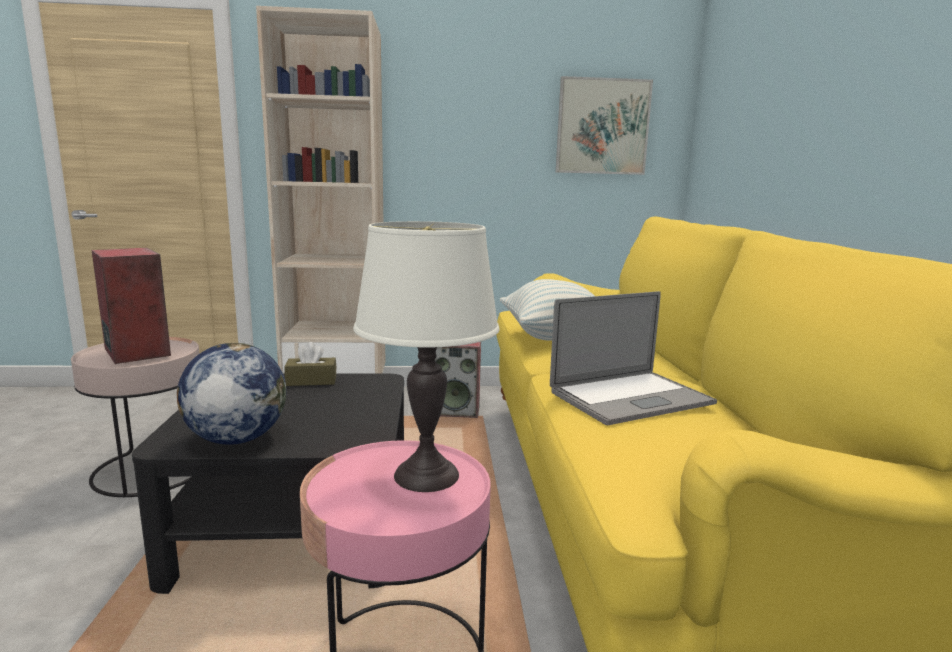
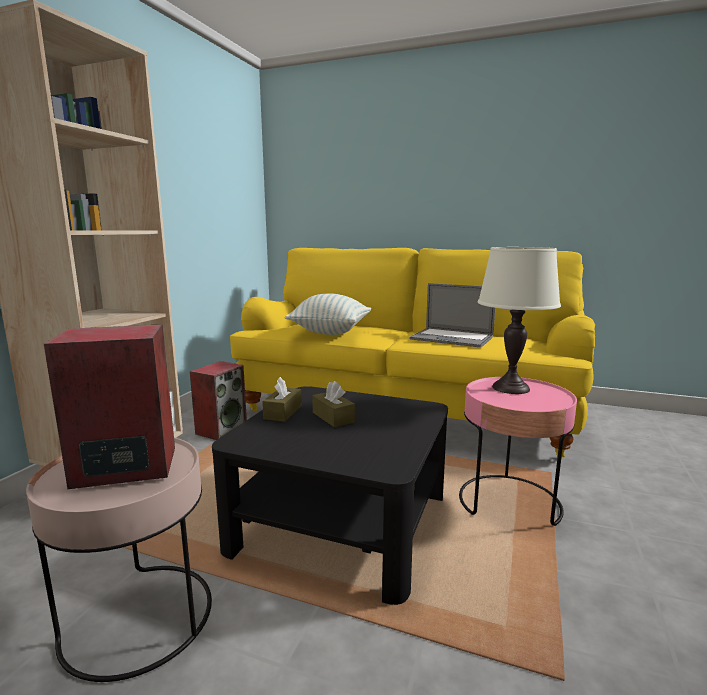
camera: 65 degrees left, 0 degrees up
globe [177,343,286,445] -> none
laptop [550,291,717,425] -> laptop turned 120 degrees clockwise [409,283,495,348]
picture [556,76,653,175] -> none
none -> brown tissue box [312,381,355,427]

